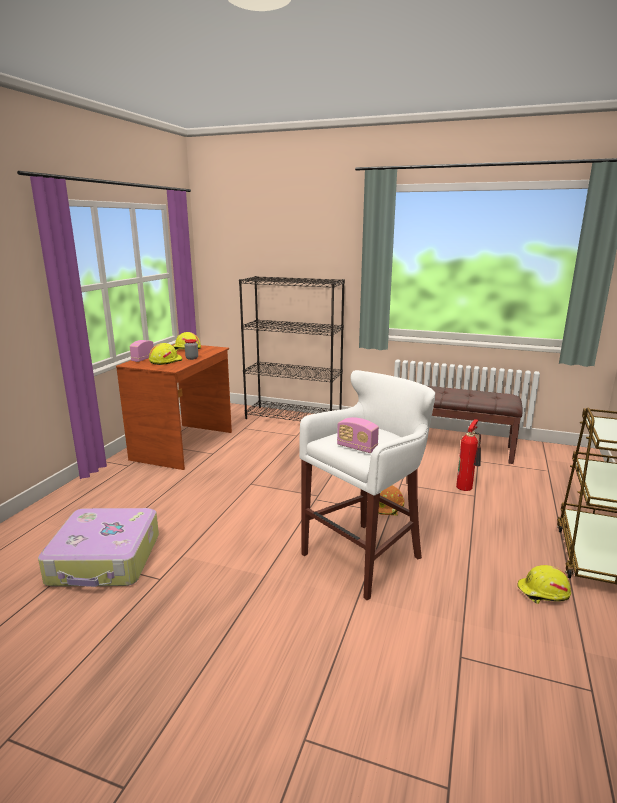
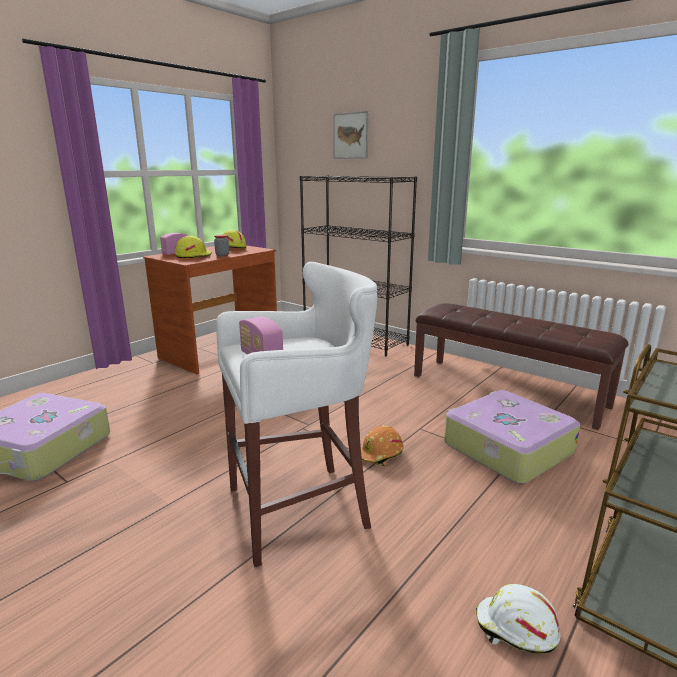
camera: 20 degrees right, 0 degrees up
fire extinguisher [456,419,481,491] -> suitcase [444,390,580,483]
yellow hard hat [517,565,571,604] -> white hard hat [476,584,560,654]
none -> picture [333,111,369,159]

